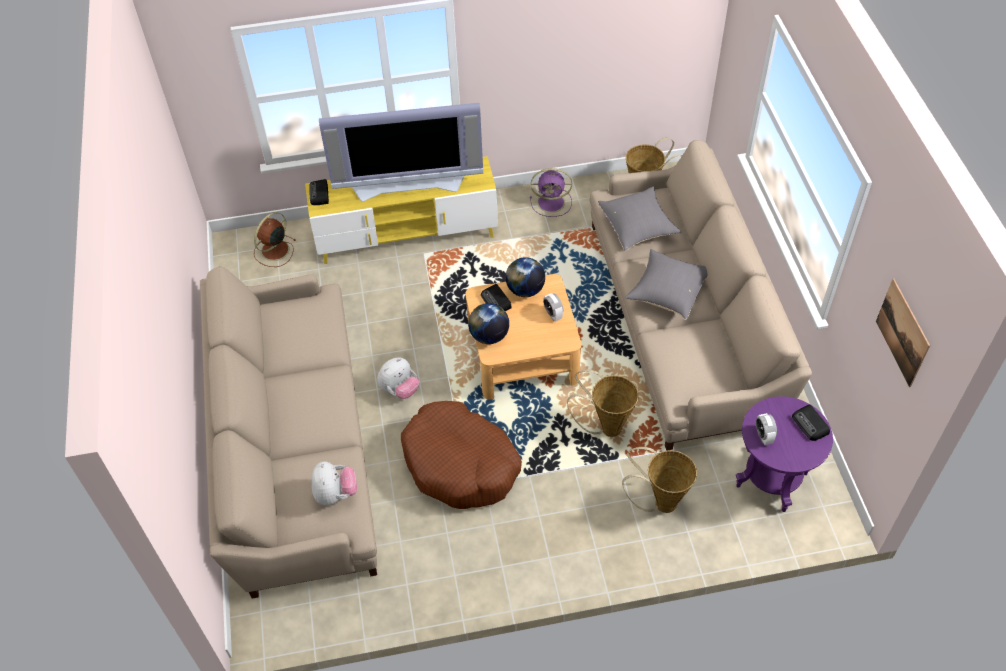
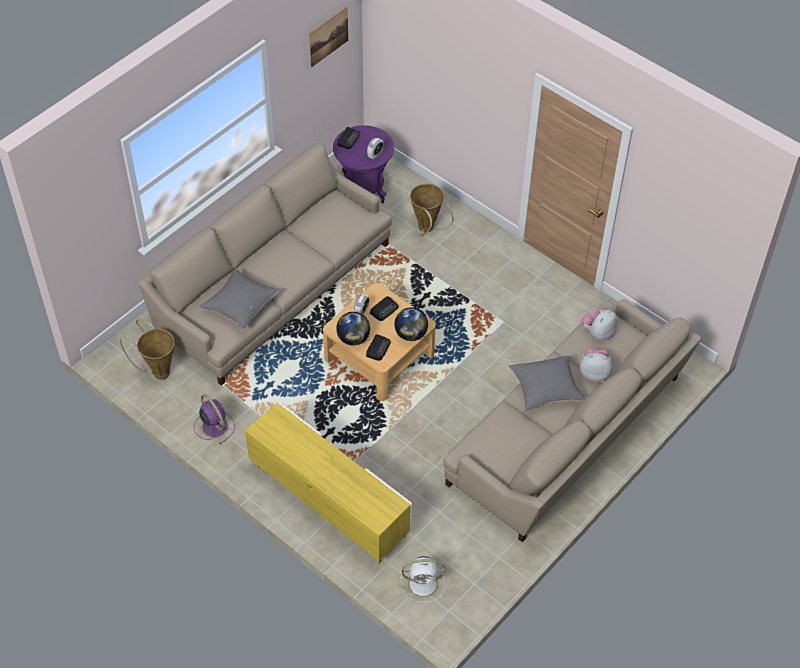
camera: 130 degrees left, 0 degrees up
brown fan [254,212,296,267] -> white fan [400,556,445,602]
radio [309,179,329,205] -> radio moved to [370,296,398,321]
television [319,103,483,202] -> none
plush toy [377,357,419,399] -> plush toy moved to [580,348,613,381]
brown dog bed [401,401,522,509] -> none
basket [567,370,639,437] -> none
grey pillow [625,249,707,320] -> grey pillow moved to [509,356,585,411]

